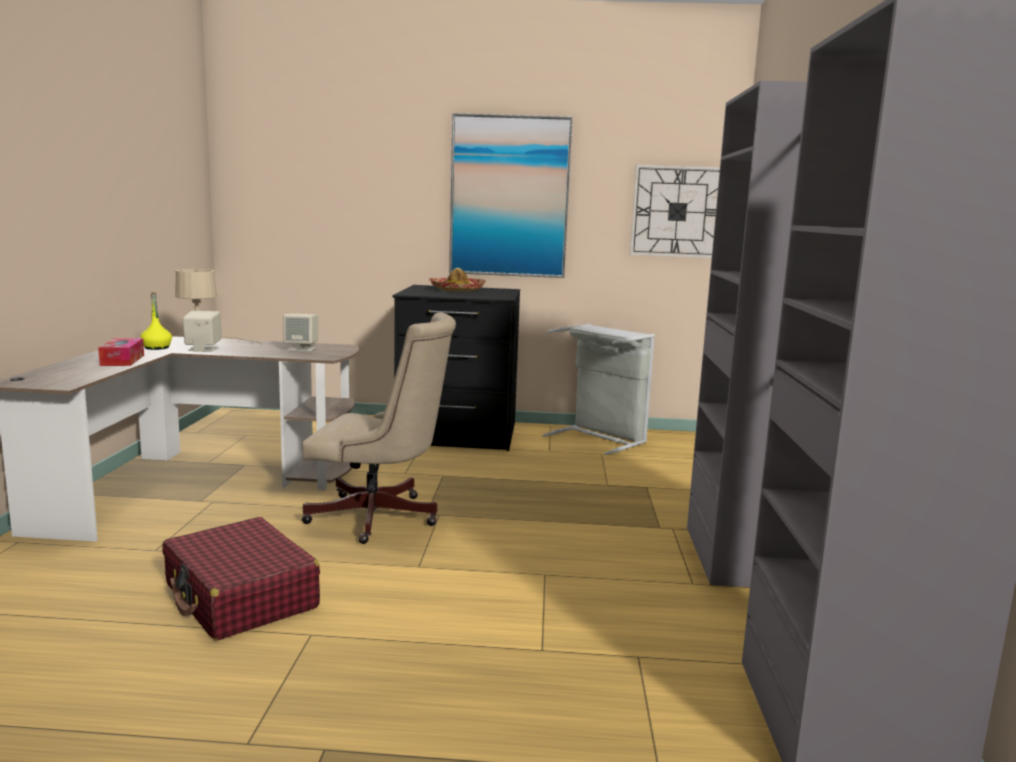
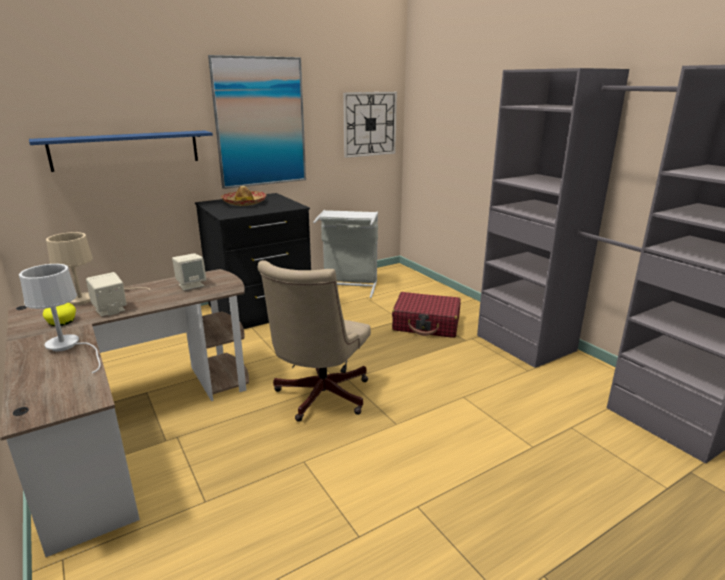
camera: 35 degrees left, 10 degrees up
tissue box [98,338,144,366] -> white table lamp [19,264,101,373]
red suitcase [162,517,320,641] -> red suitcase moved to [392,292,461,338]
beige office chair [302,312,456,544] -> beige office chair turned 135 degrees clockwise [258,260,371,422]
none -> blue shelf [29,130,213,172]

